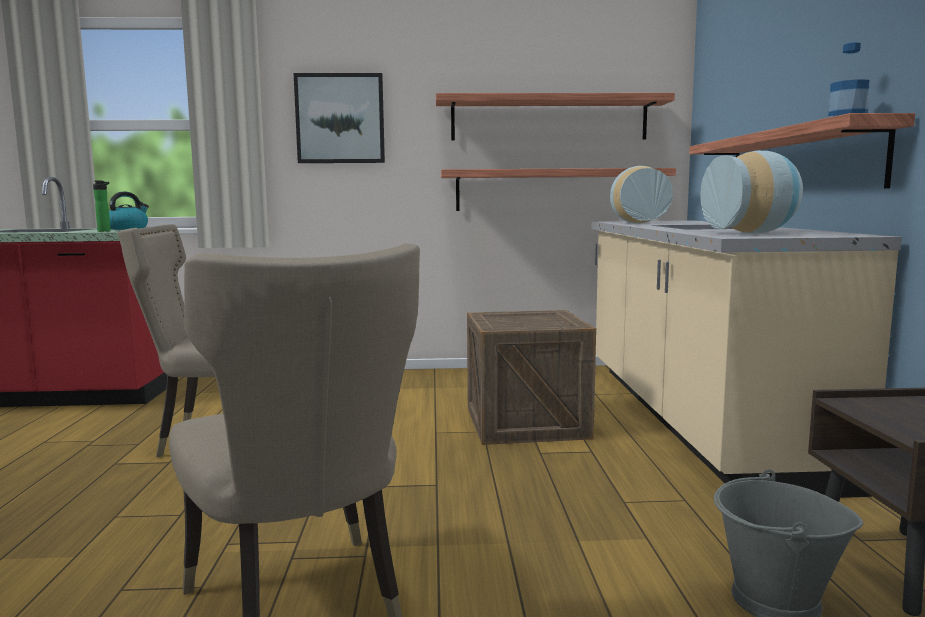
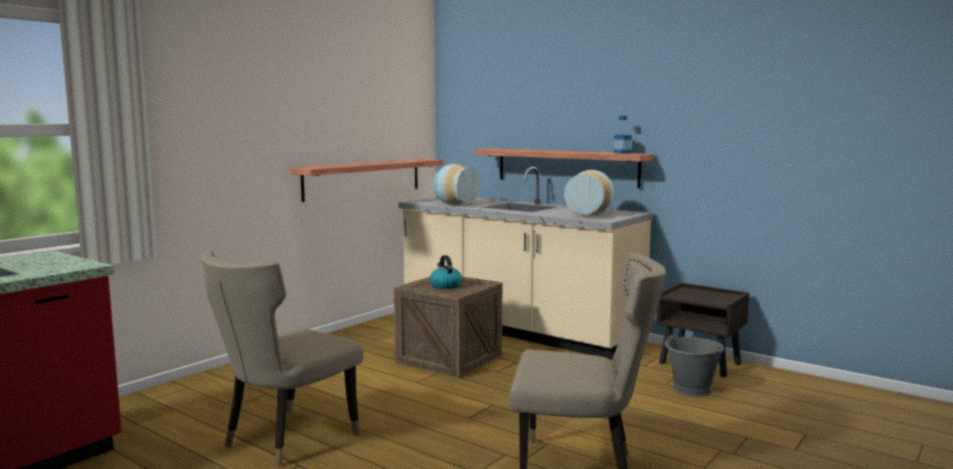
camera: 50 degrees left, 0 degrees up
bottle [93,180,111,232] -> none
kettle [109,192,149,230] -> kettle moved to [430,255,462,289]
picture [294,73,385,163] -> none
shelf [436,93,675,140] -> none

